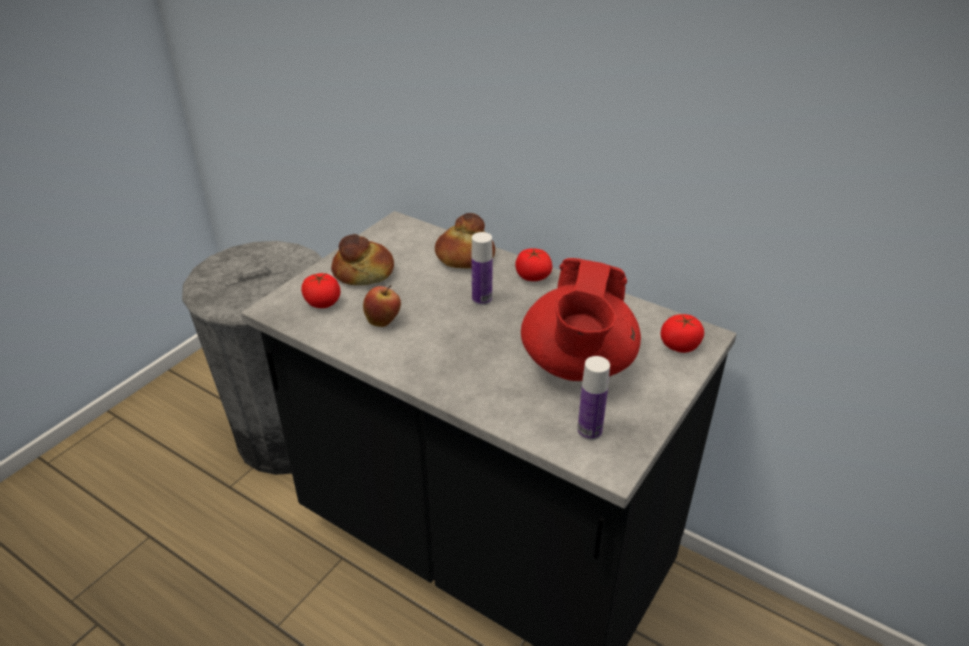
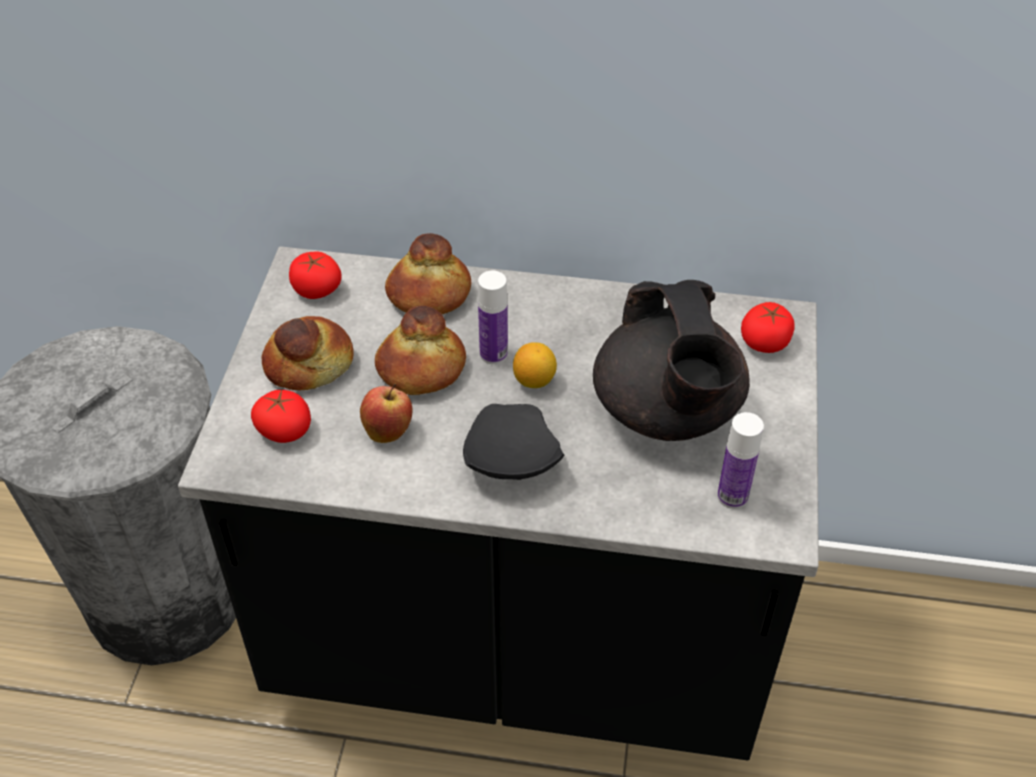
camera: 25 degrees left, 10 degrees up
tomato [515,248,552,281] -> tomato moved to [289,252,342,299]
red teapot [521,258,641,381] -> black teapot [593,280,750,441]
none -> bread [375,306,466,395]
none -> black plate [463,404,564,480]
none -> lemon [513,342,557,388]

